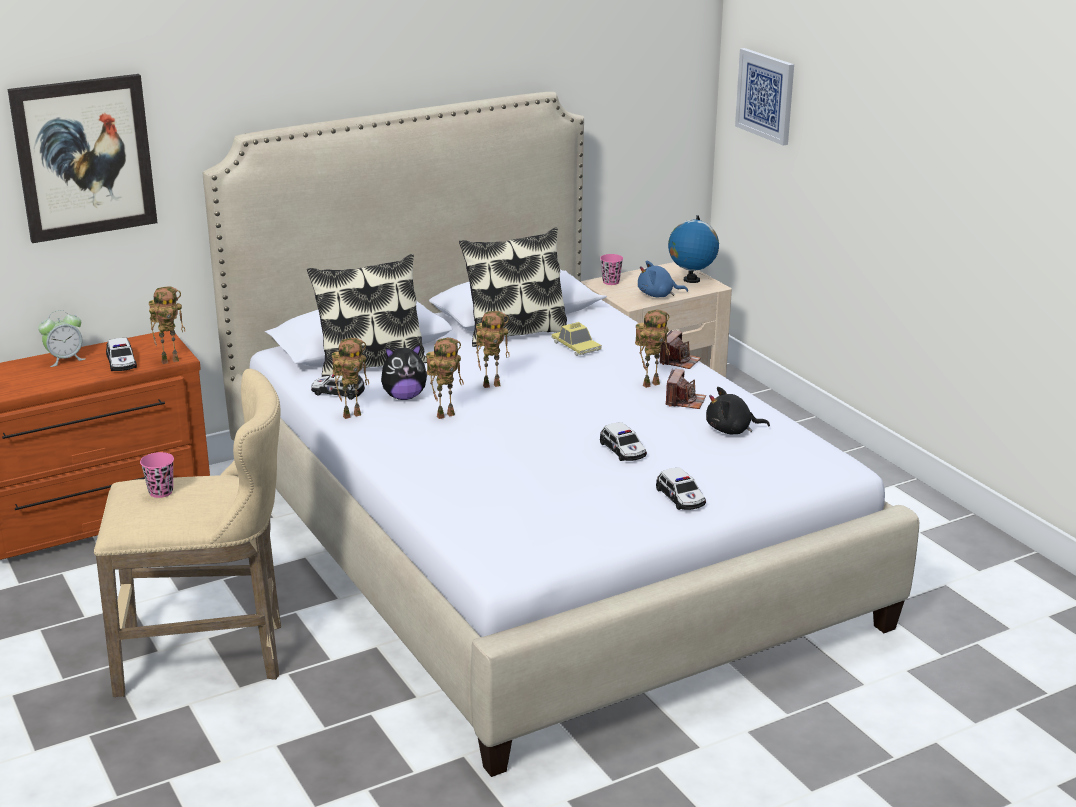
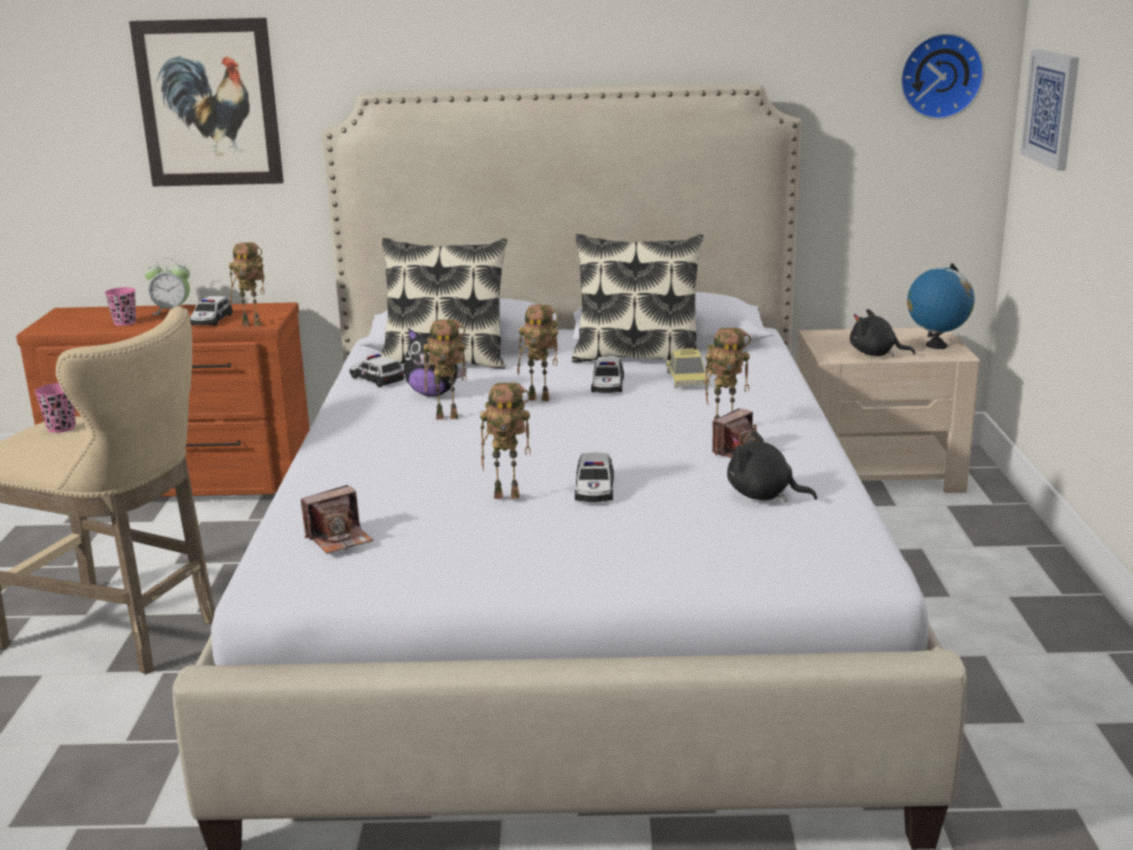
camera: 30 degrees right, 5 degrees down
toy robot [332,338,369,419] -> toy robot moved to [480,383,531,499]
pink cup [600,254,623,285] -> pink cup moved to [105,287,136,326]
blue plush toy [638,260,688,297] -> black plush toy [850,309,915,357]
toy car [656,467,706,510] -> toy car moved to [591,357,624,393]
camera [660,330,701,369] -> camera moved to [301,485,373,554]
none -> wall clock [900,33,985,120]

